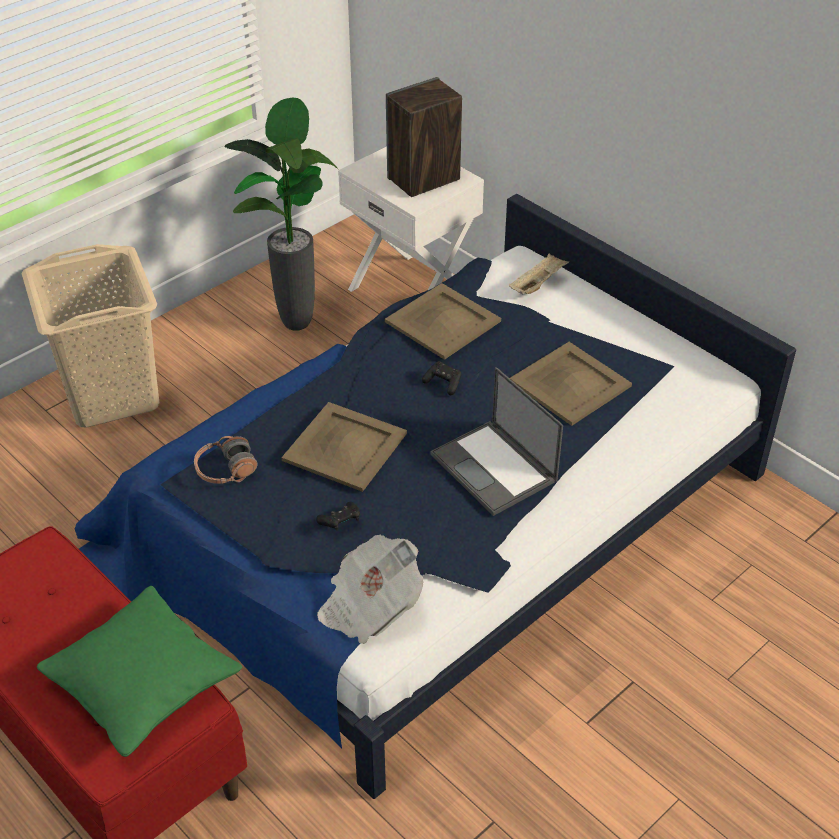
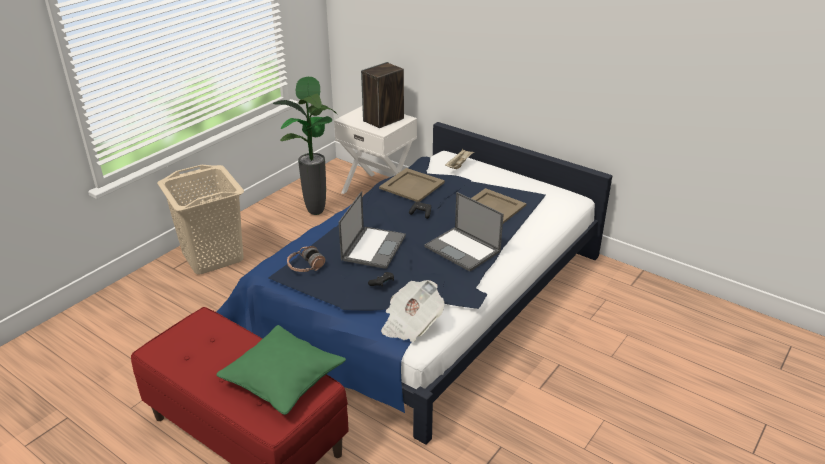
camera: 10 degrees left, 10 degrees down
beige tray [281,402,407,492] -> laptop [339,191,406,269]

